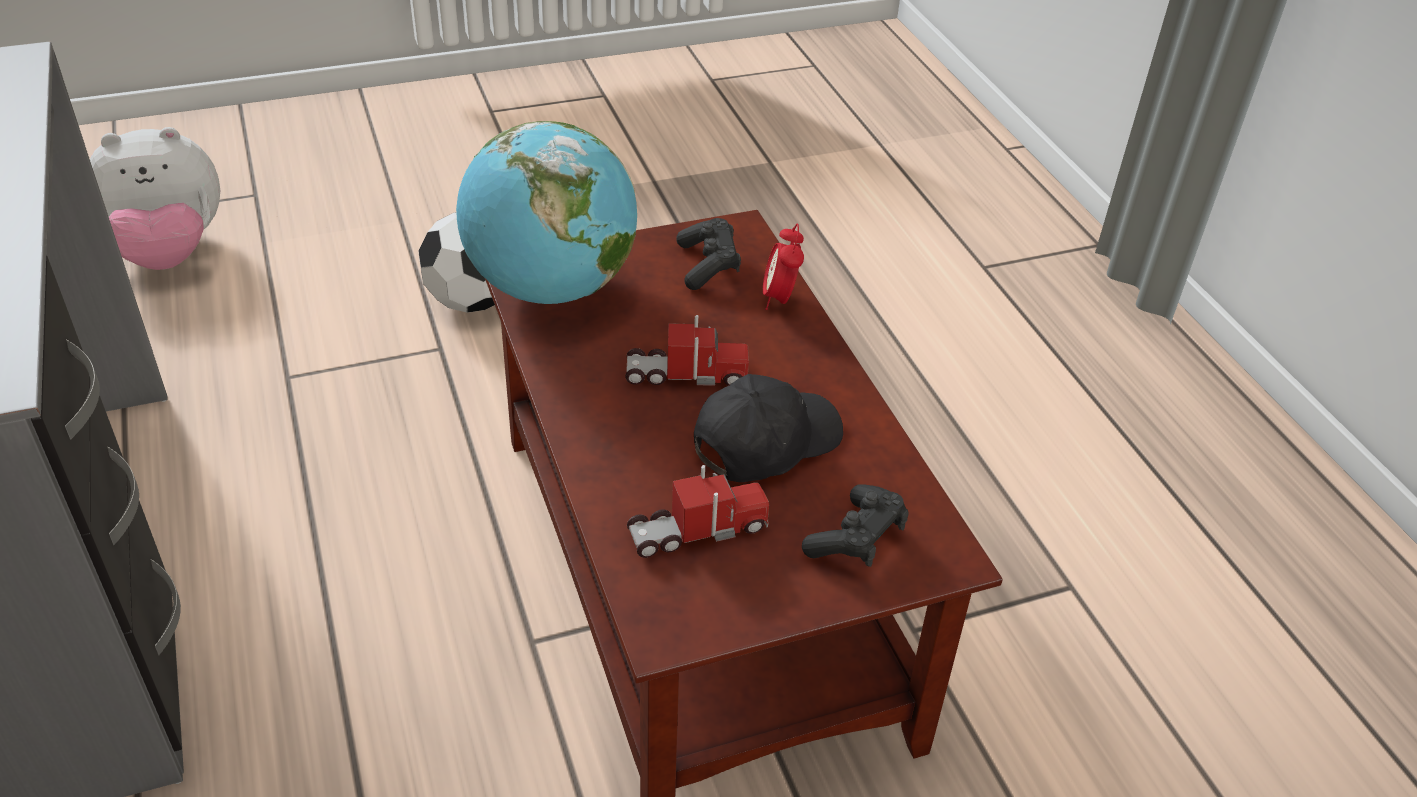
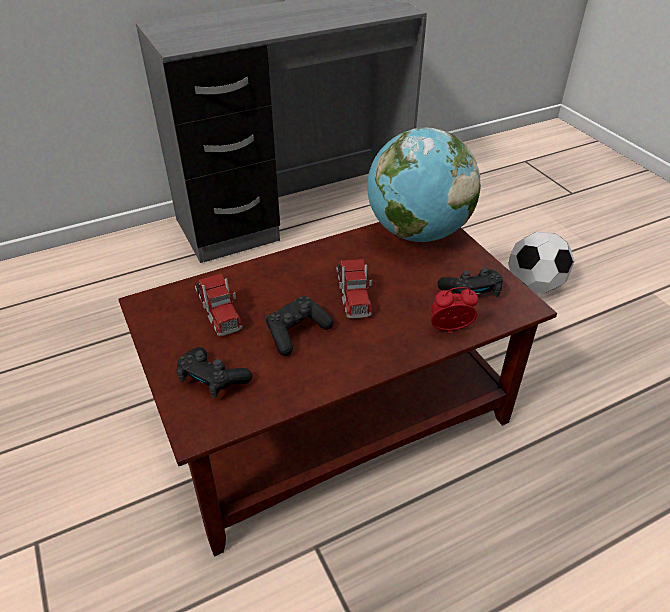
camera: 85 degrees right, 0 degrees up
plush toy [90,127,220,270] -> none
black cap [694,374,843,482] -> black game controller [266,296,333,356]

